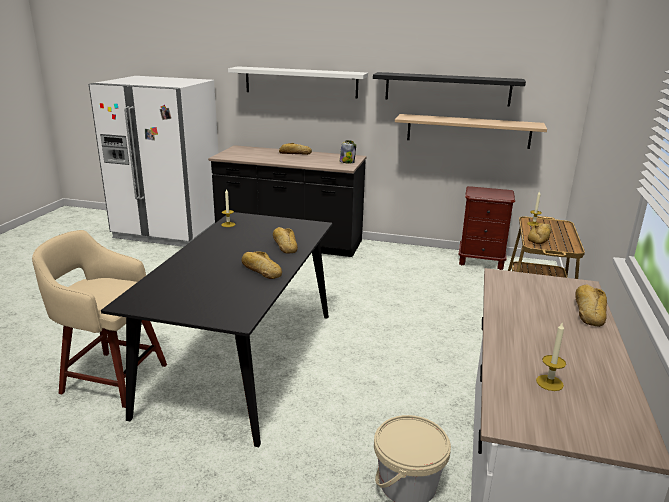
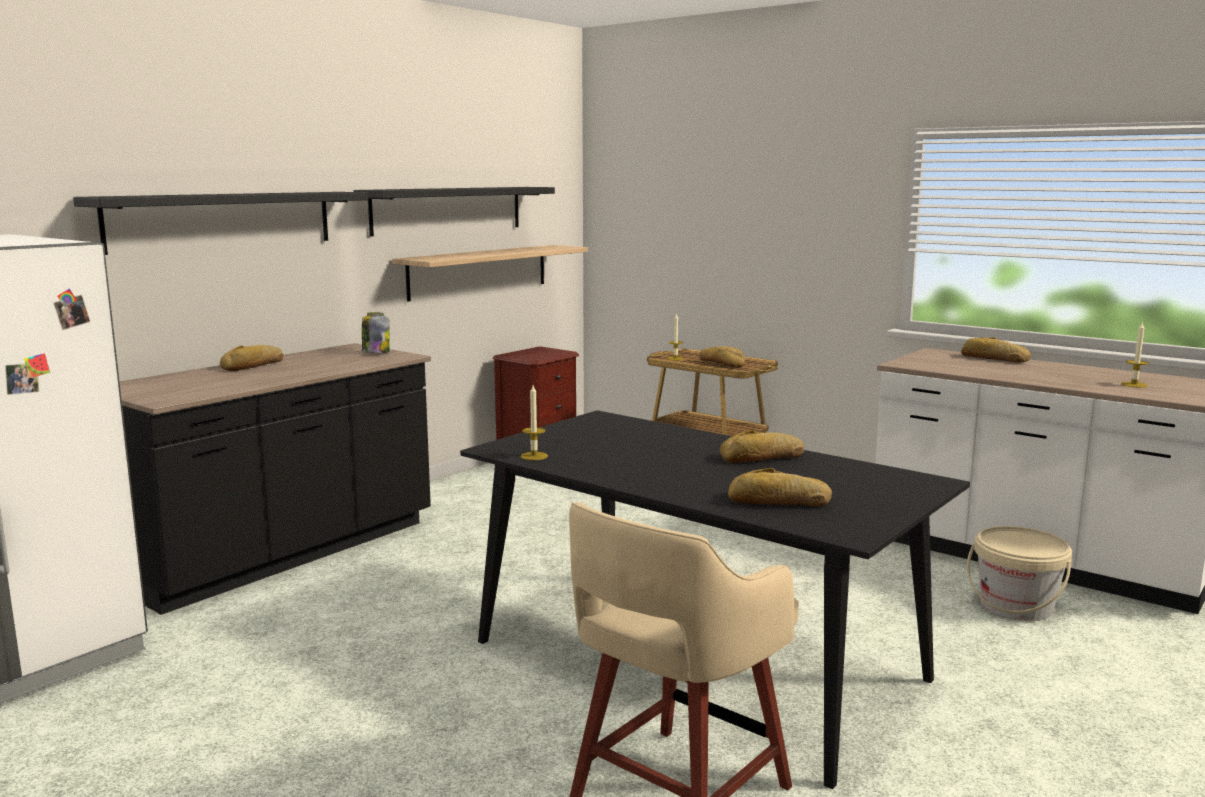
camera: 65 degrees left, 10 degrees down
white shelf [228,66,368,99] -> black shelf [73,192,368,255]
bread [273,227,298,254] -> bread moved to [728,468,832,506]

